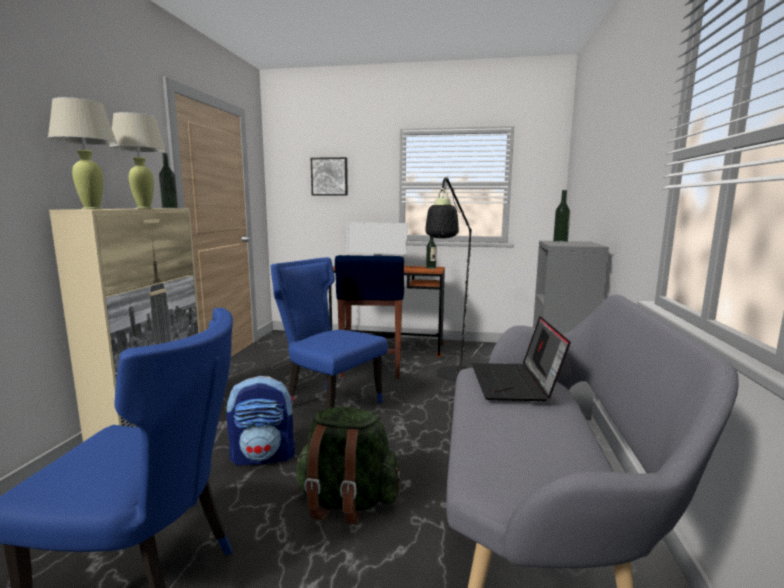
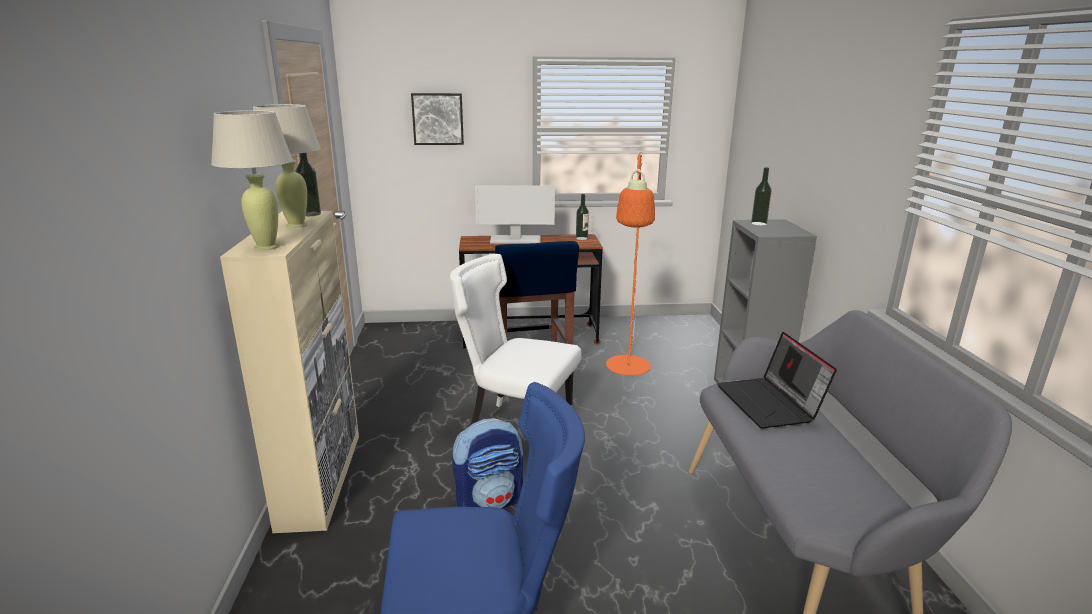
camera: 15 degrees left, 10 degrees up
blue chair [271,257,388,408] -> white chair [450,254,582,425]
green backpack [296,407,400,524] -> none
black floor lamp [425,175,482,381] -> orange floor lamp [606,152,655,376]

